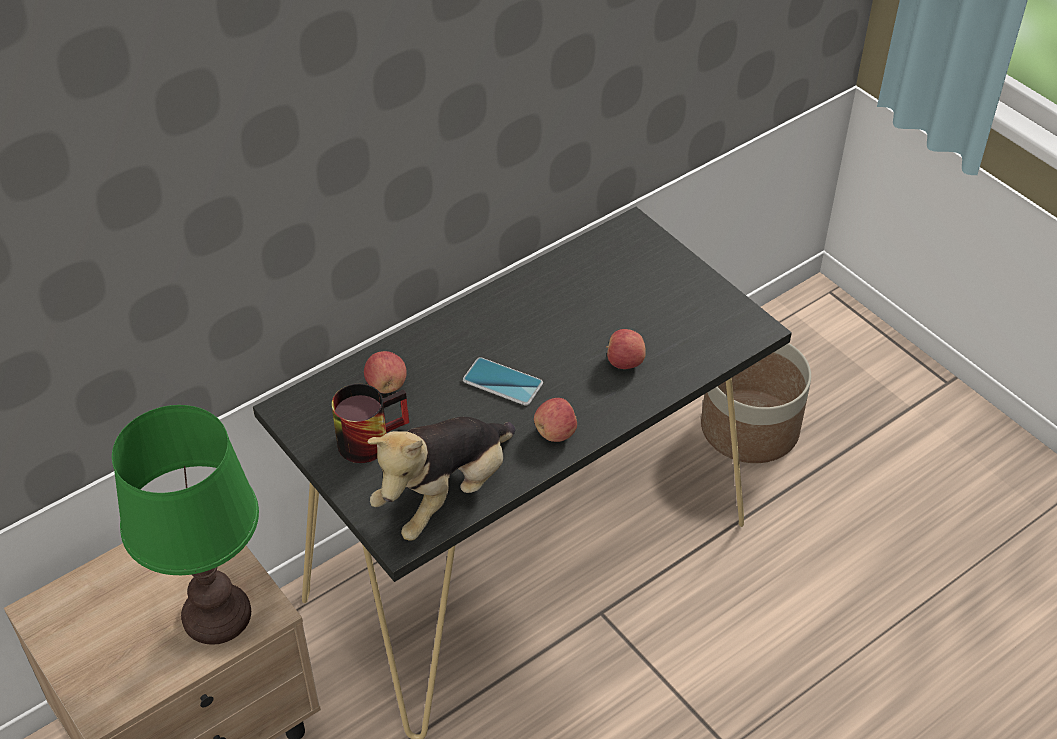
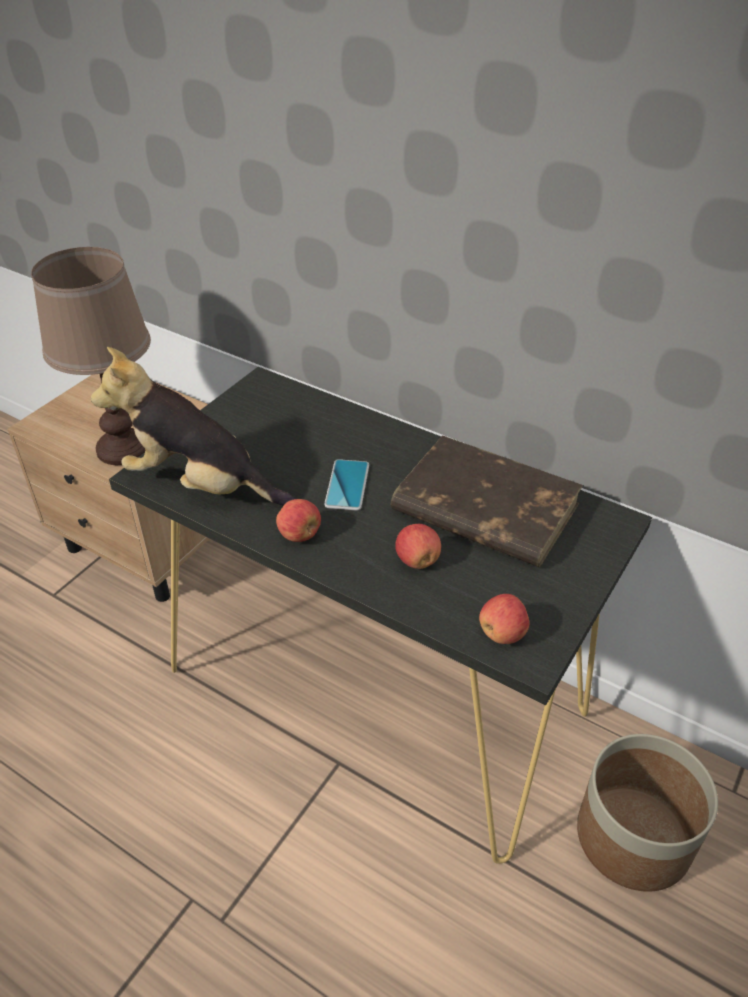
camera: 70 degrees right, 5 degrees down
green table lamp [112,405,259,645] -> brown table lamp [31,247,151,465]
mug [332,384,409,463] -> none
apple [364,351,407,393] -> apple moved to [479,594,529,644]
none -> brown book [391,435,583,567]

